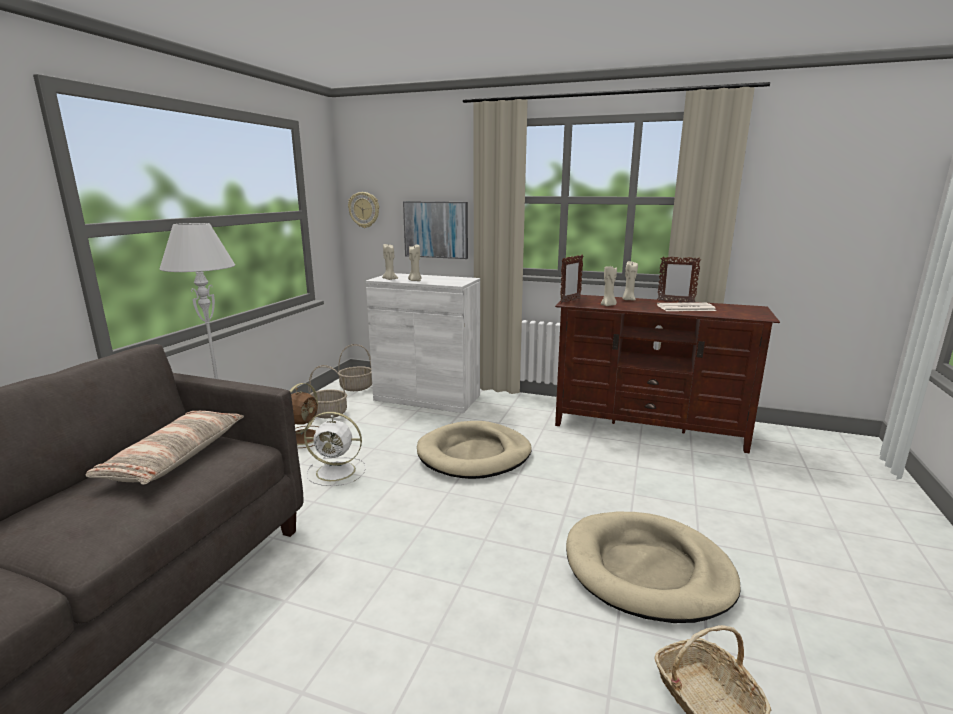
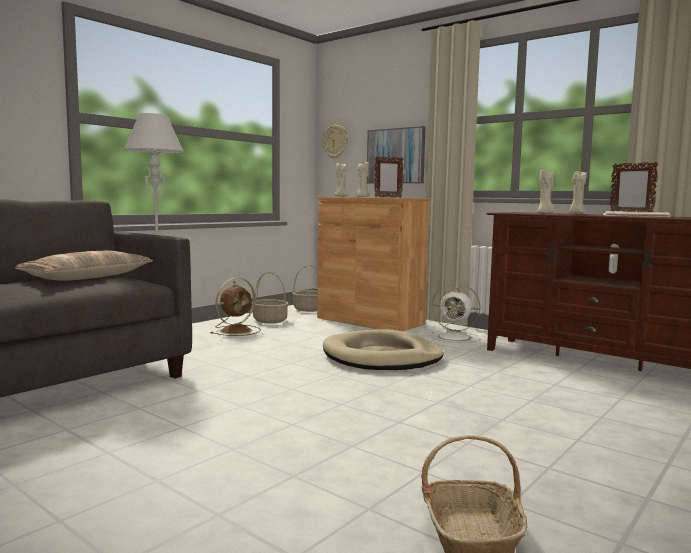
camera: 20 degrees right, 10 degrees down
white fan [304,412,366,486] -> white fan moved to [430,283,480,343]
white cabinet [366,273,480,413] -> brown cabinet [317,197,429,331]
picture frame [560,254,583,304] -> picture frame moved to [374,156,403,198]
beige dog bed [566,512,741,623] -> none

